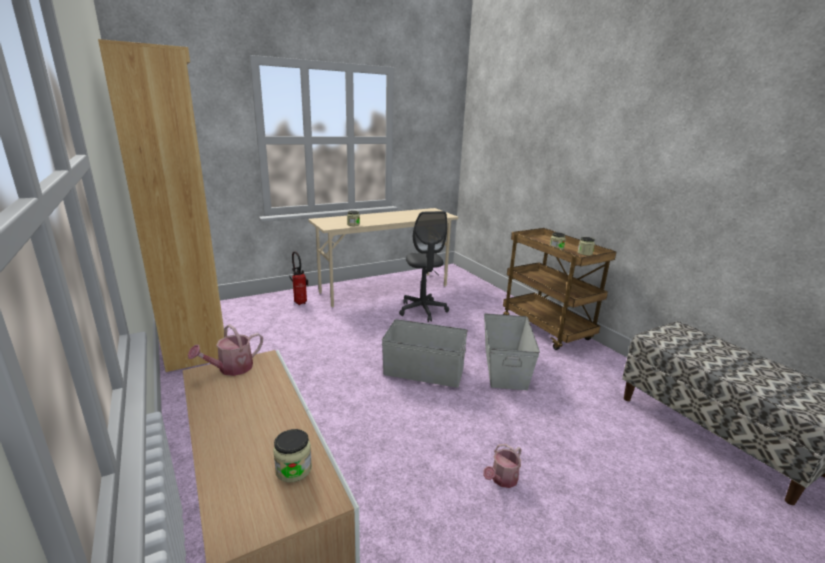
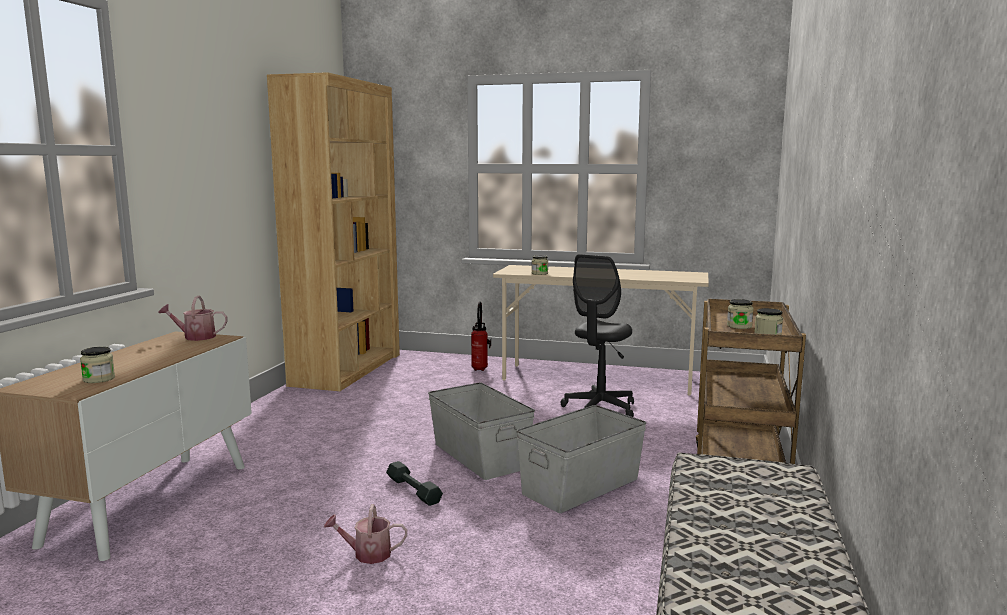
camera: 45 degrees right, 10 degrees down
none -> grey dumbbell [386,461,443,506]

